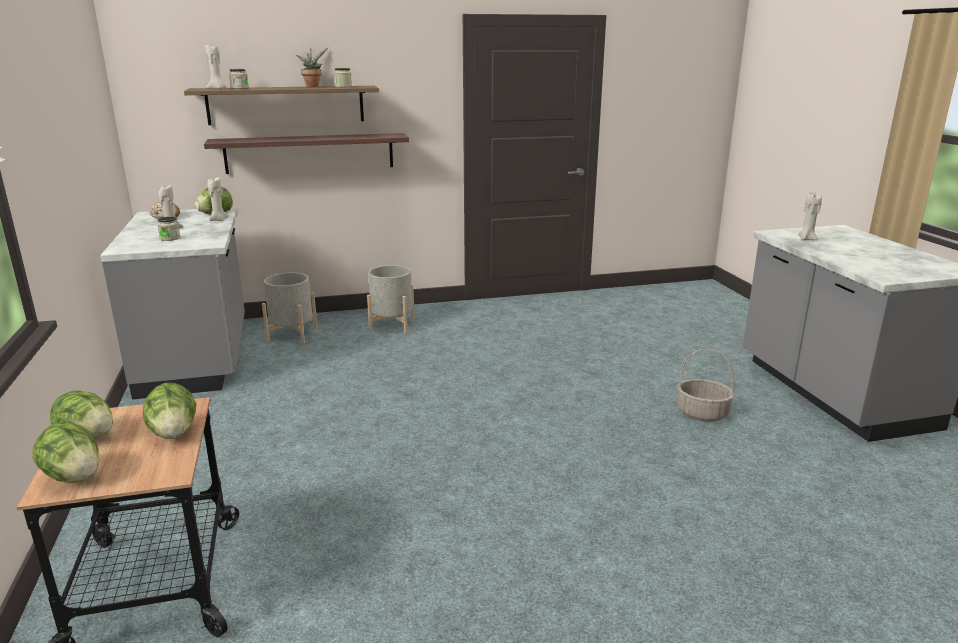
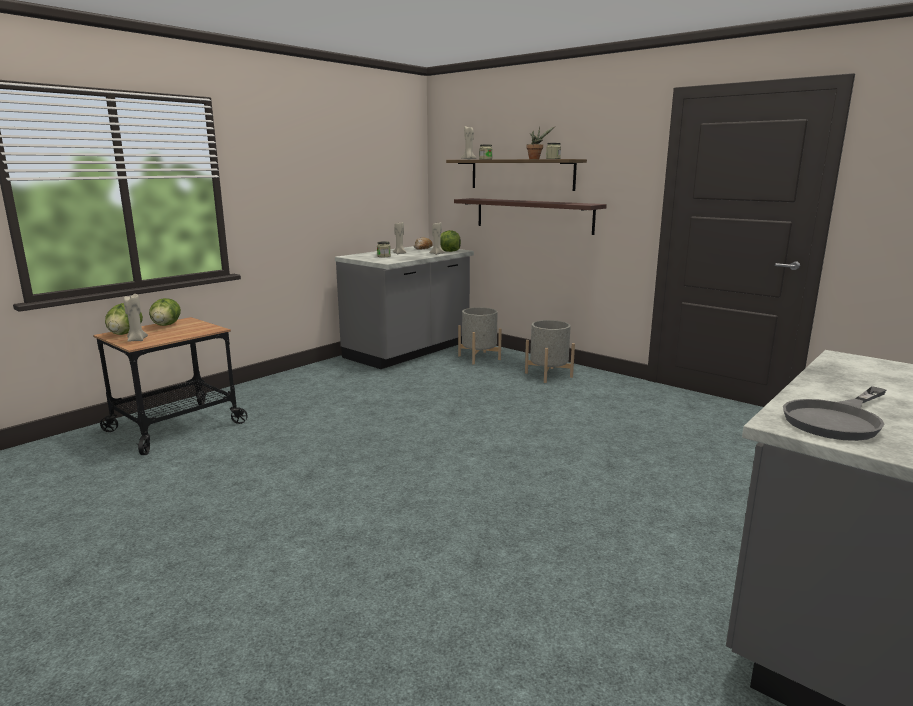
camera: 55 degrees right, 5 degrees down
lettuce [143,383,196,439] -> none
basket [677,349,735,422] -> none
beige candle [798,192,822,240] -> beige candle moved to [124,294,148,342]
none -> grey frying pan [783,386,886,441]

